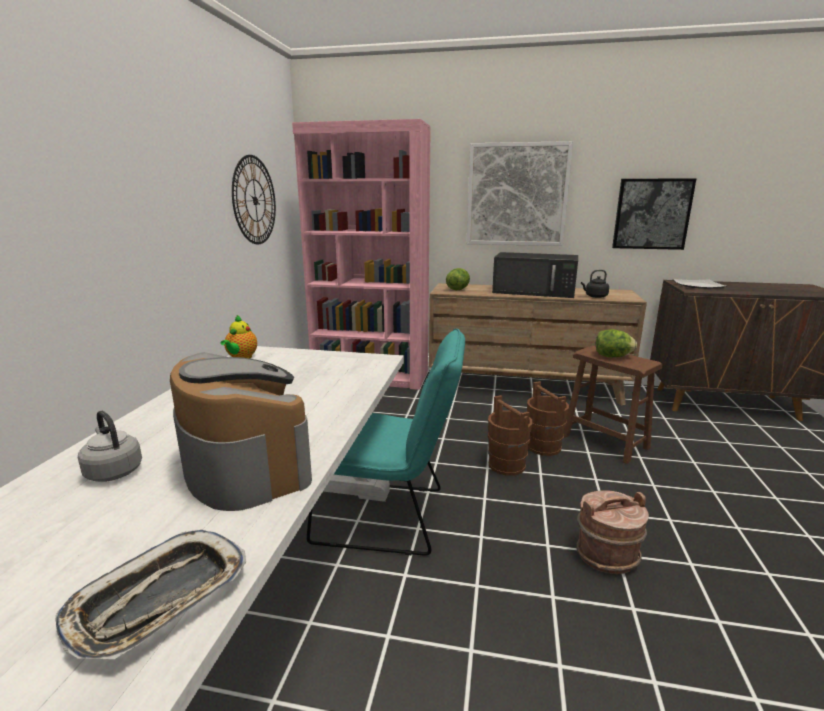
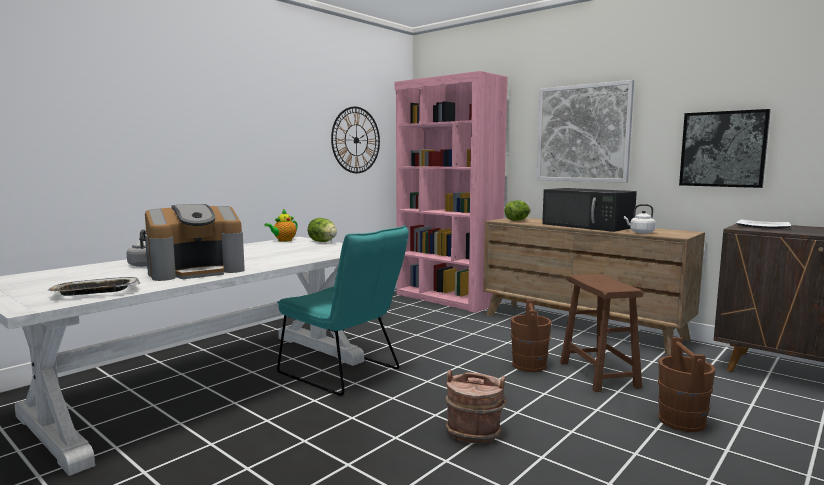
camera: 30 degrees right, 10 degrees down
coffee machine [170,352,312,511] -> coffee machine turned 60 degrees clockwise [145,204,245,281]
brown bucket [488,395,532,476] -> brown bucket moved to [658,337,716,432]
black kettle [581,270,609,298] -> white kettle [624,204,656,233]
lettuce [596,329,637,357] -> lettuce moved to [308,218,337,242]

